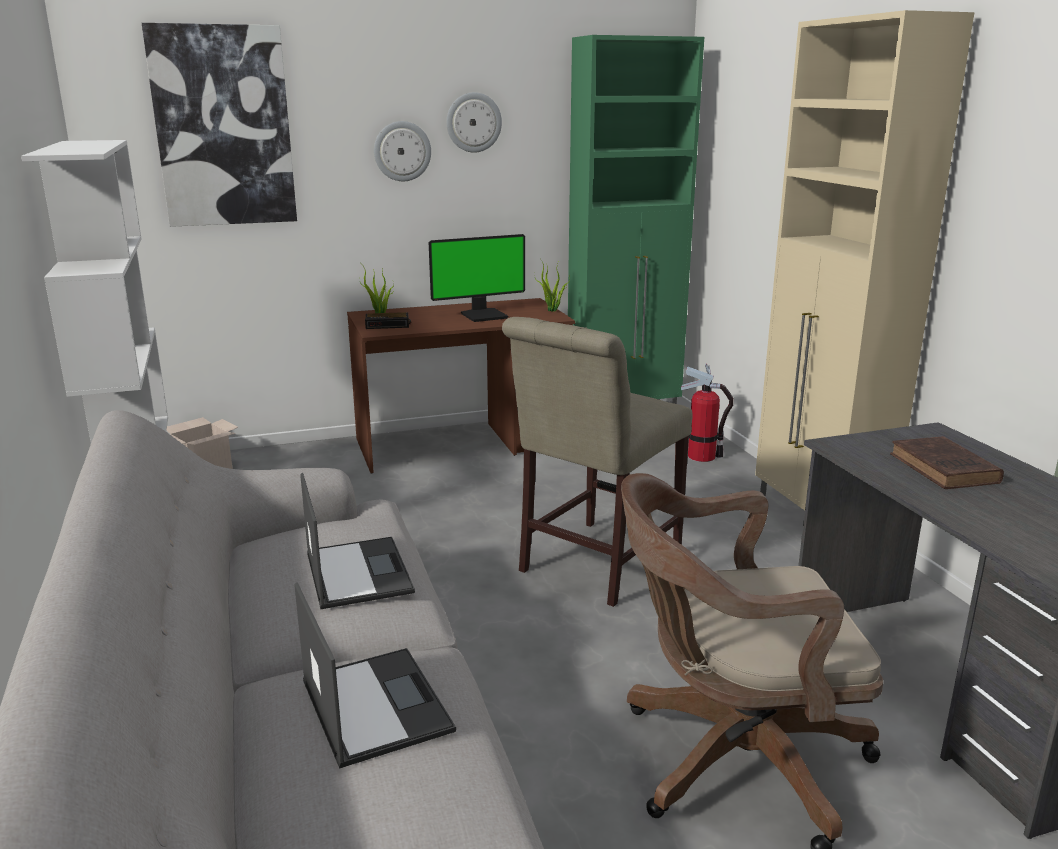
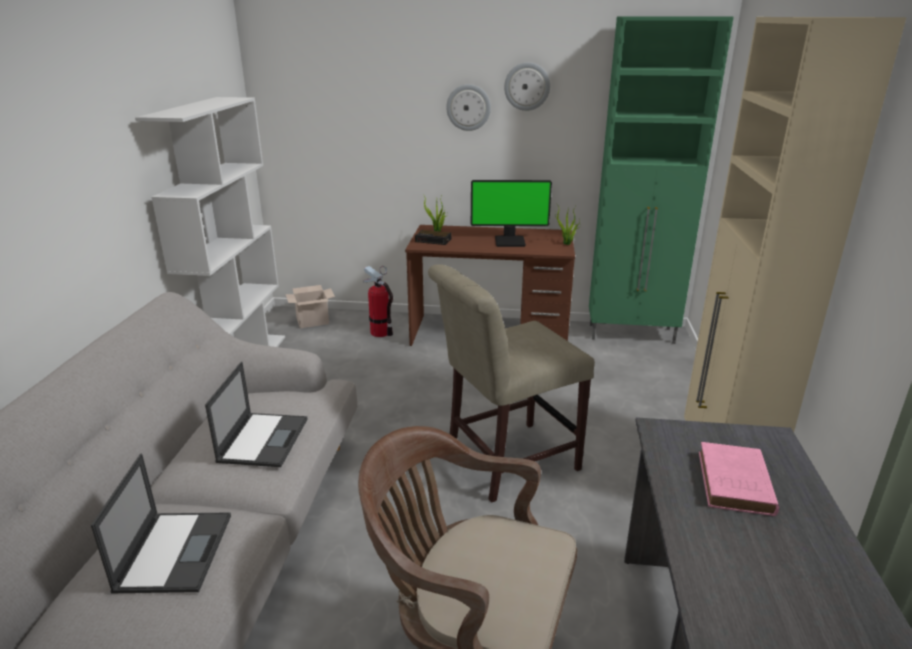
camera: 25 degrees right, 5 degrees up
picture [142,23,297,227] -> none
fire extinguisher [681,364,734,462] -> fire extinguisher moved to [363,266,393,337]
brown book [890,436,1004,489] -> pink book [699,442,779,516]

